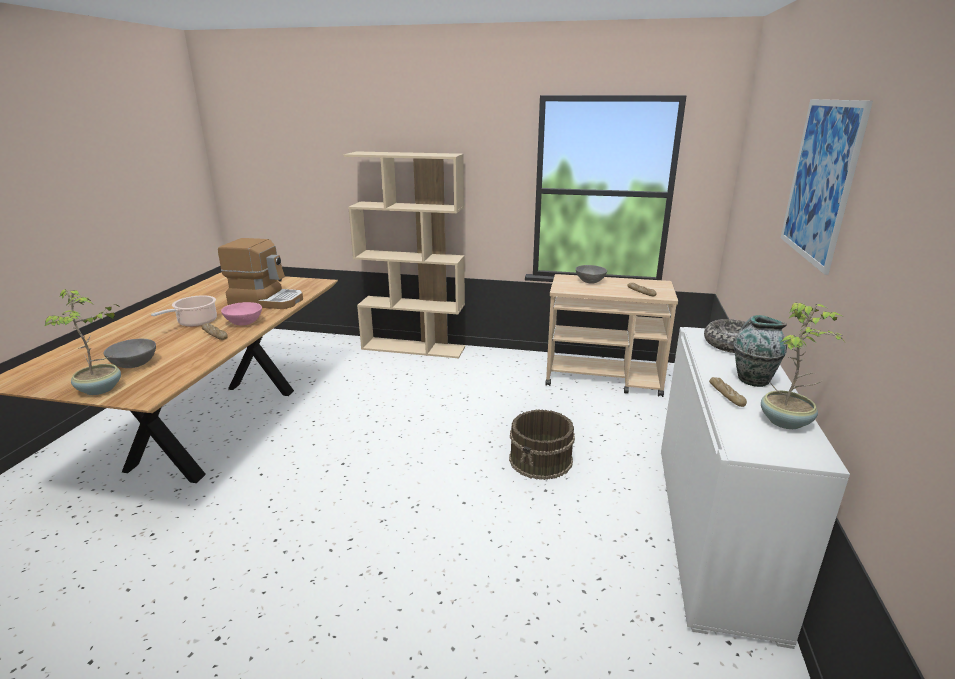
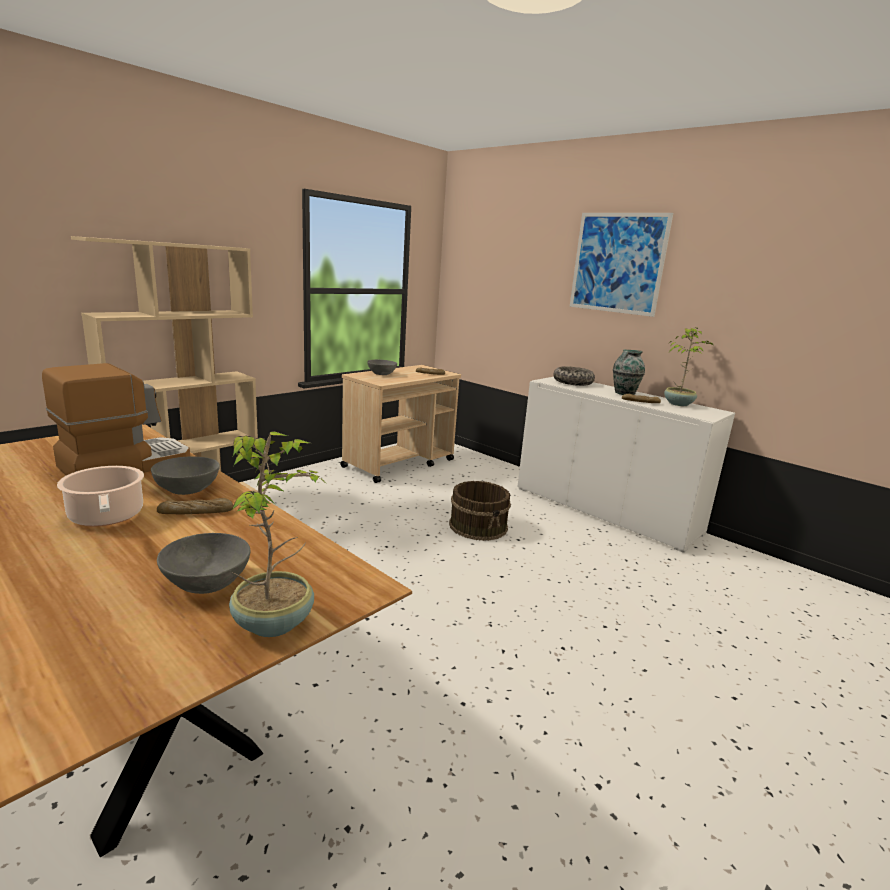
camera: 60 degrees left, 5 degrees down
pink bowl [221,302,262,326] -> grey bowl [151,457,220,495]

